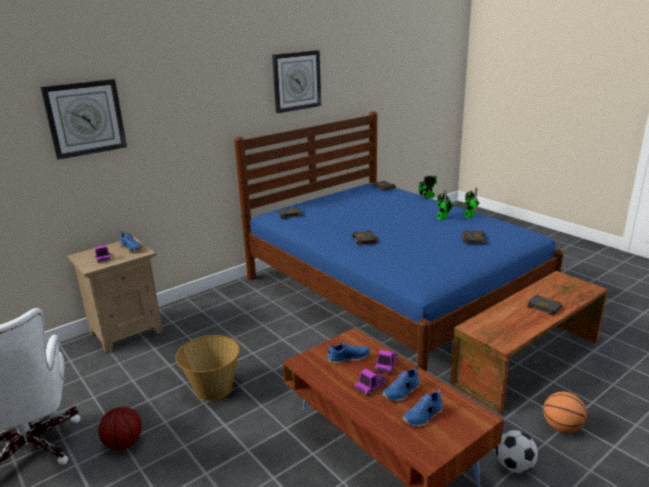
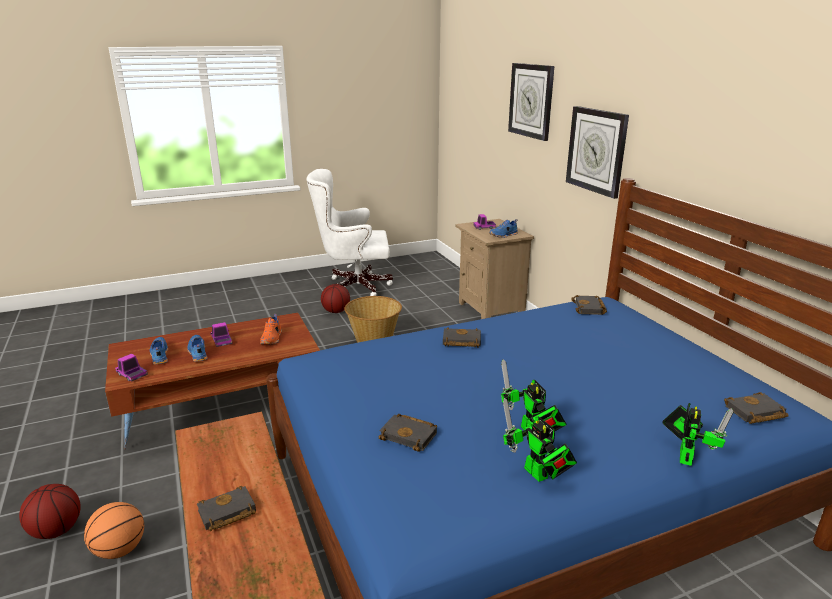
camera: 105 degrees right, 0 degrees up
wall clock [272,50,321,113] -> wall clock moved to [566,106,629,199]
blue shoe [327,342,370,364] -> orange shoe [260,314,282,344]
toy truck [375,350,398,373] -> toy truck moved to [115,354,148,381]
football [496,430,538,473] -> none
none -> basketball [19,484,81,539]

